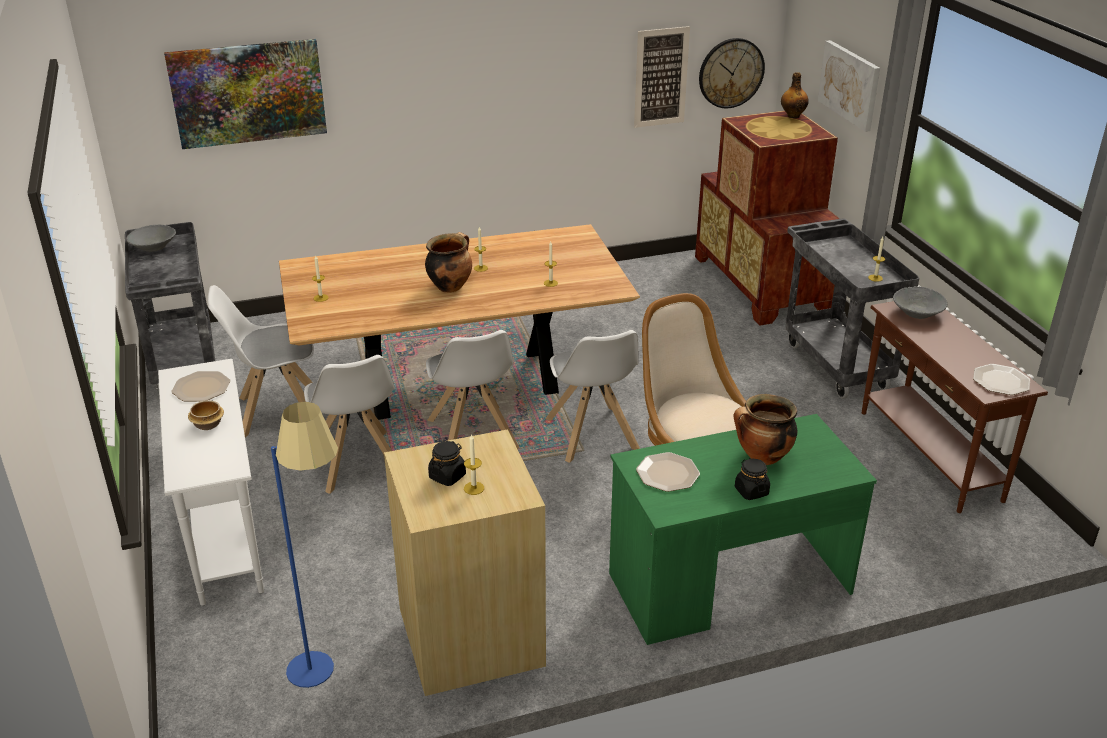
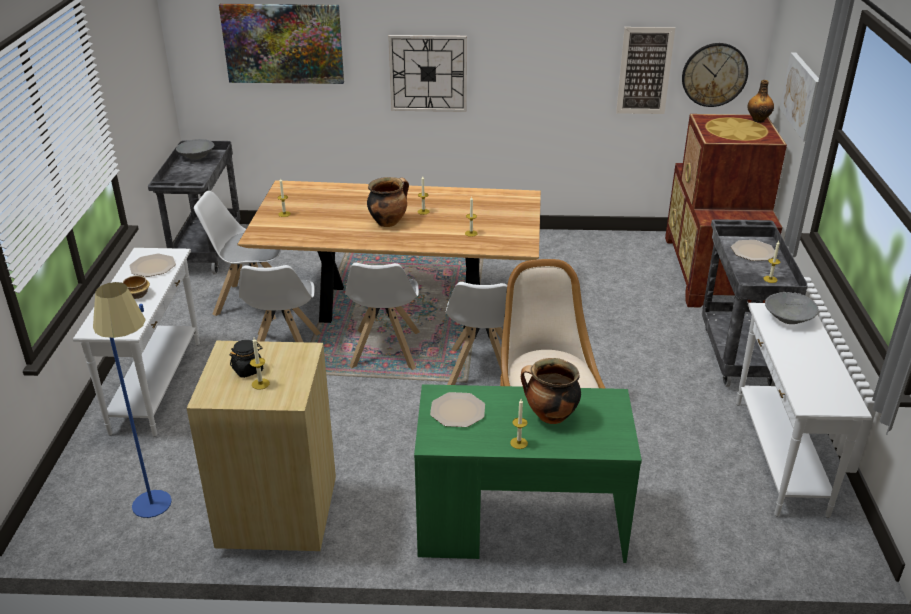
camera: 20 degrees right, 0 degrees up
black jar [735,458,770,500] -> candle [510,399,528,449]
brown console table [862,301,1048,514] -> white console table [736,303,872,518]
plate [973,364,1030,395] -> plate moved to [731,240,775,261]
none -> wall clock [388,35,467,112]

